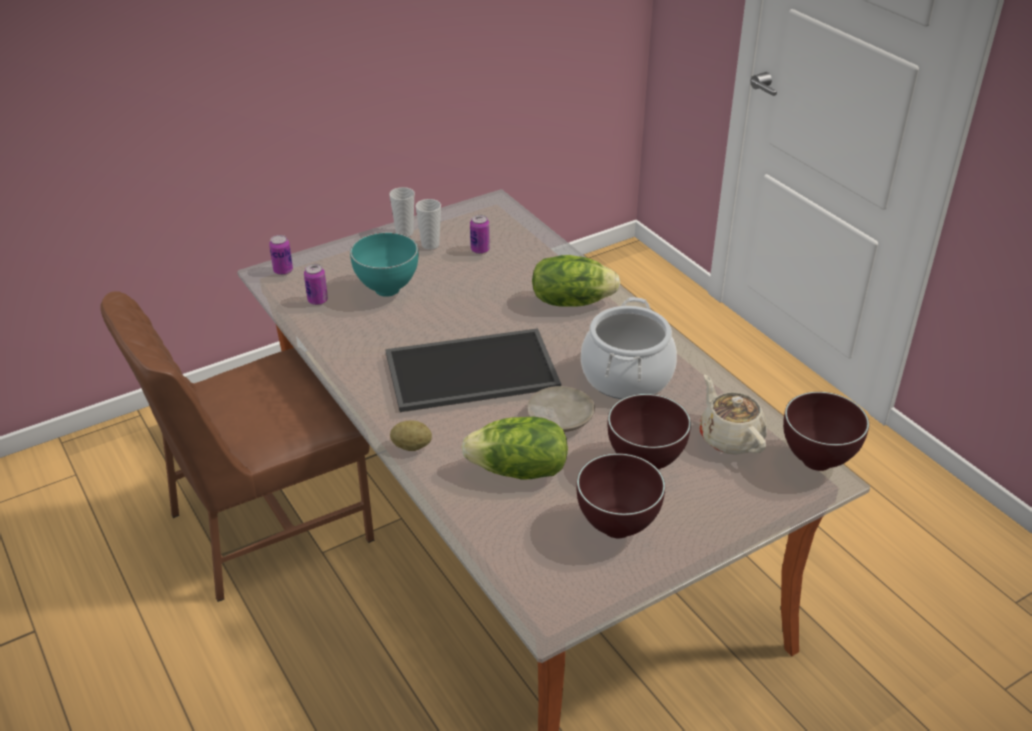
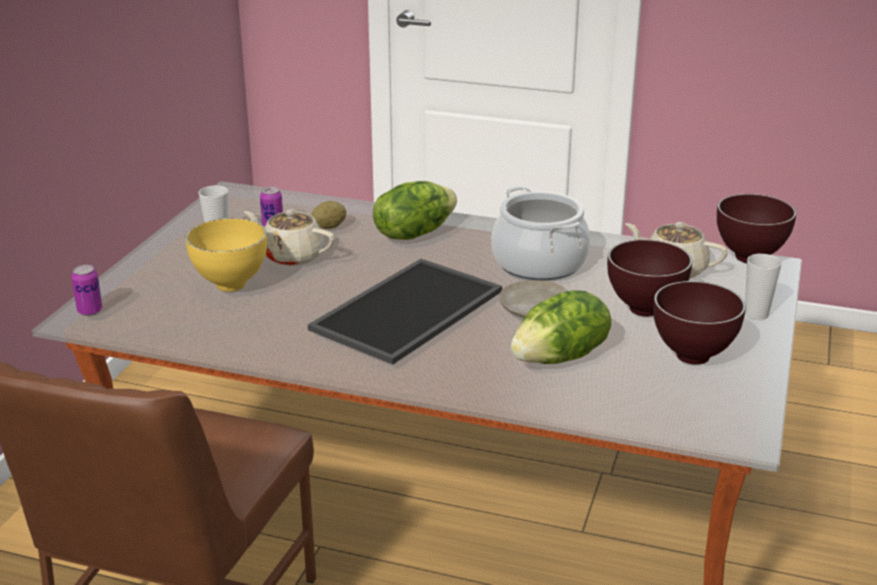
camera: 40 degrees left, 10 degrees down
can [304,264,328,305] -> none
turquoise bowl [350,232,418,297] -> yellow bowl [185,218,267,292]
cup [390,187,414,237] -> cup moved to [745,254,782,320]
potato [390,420,432,451] -> potato moved to [311,201,346,229]
none -> beige teapot [244,209,335,266]

